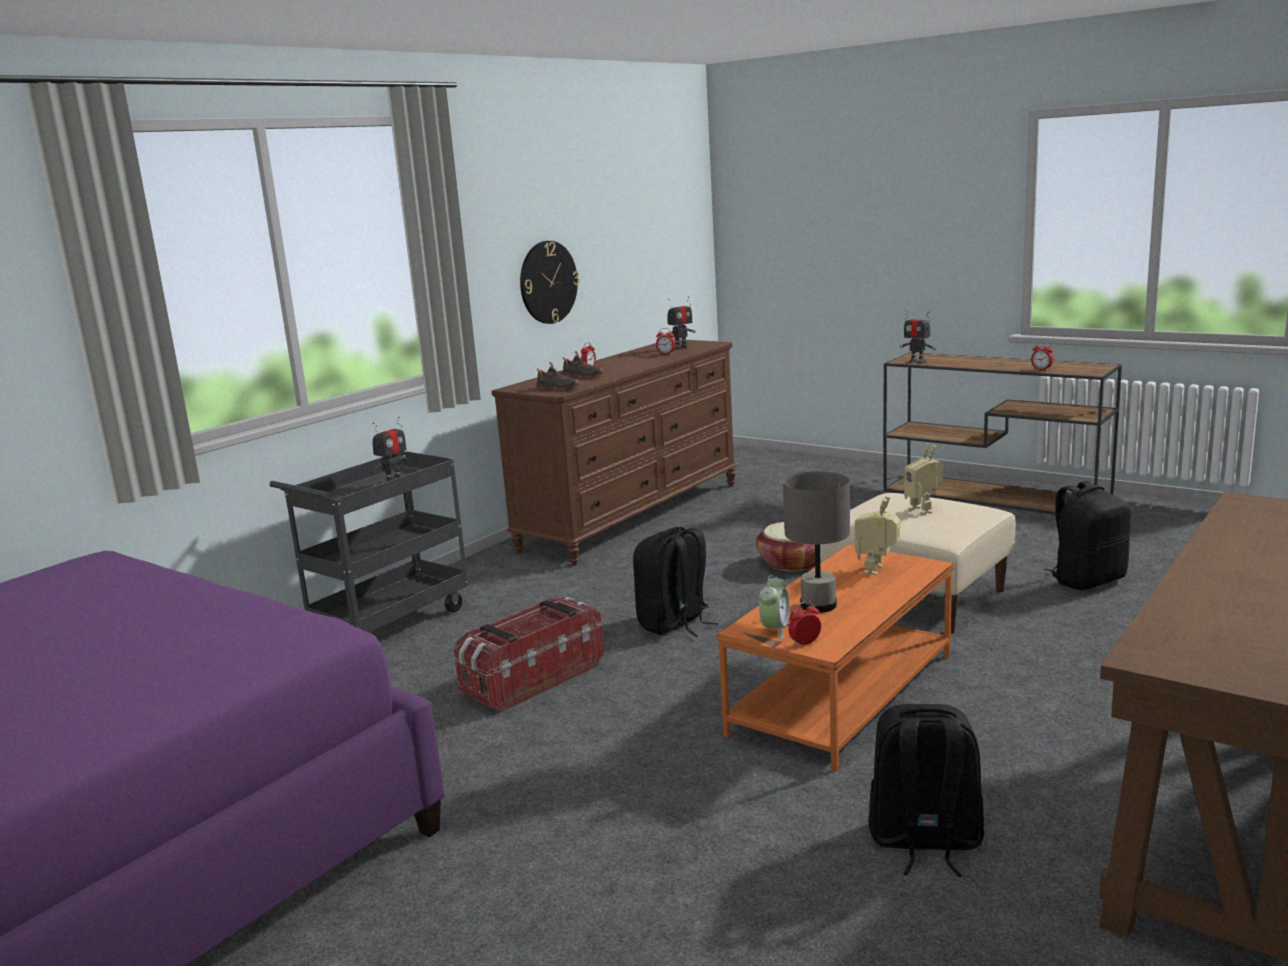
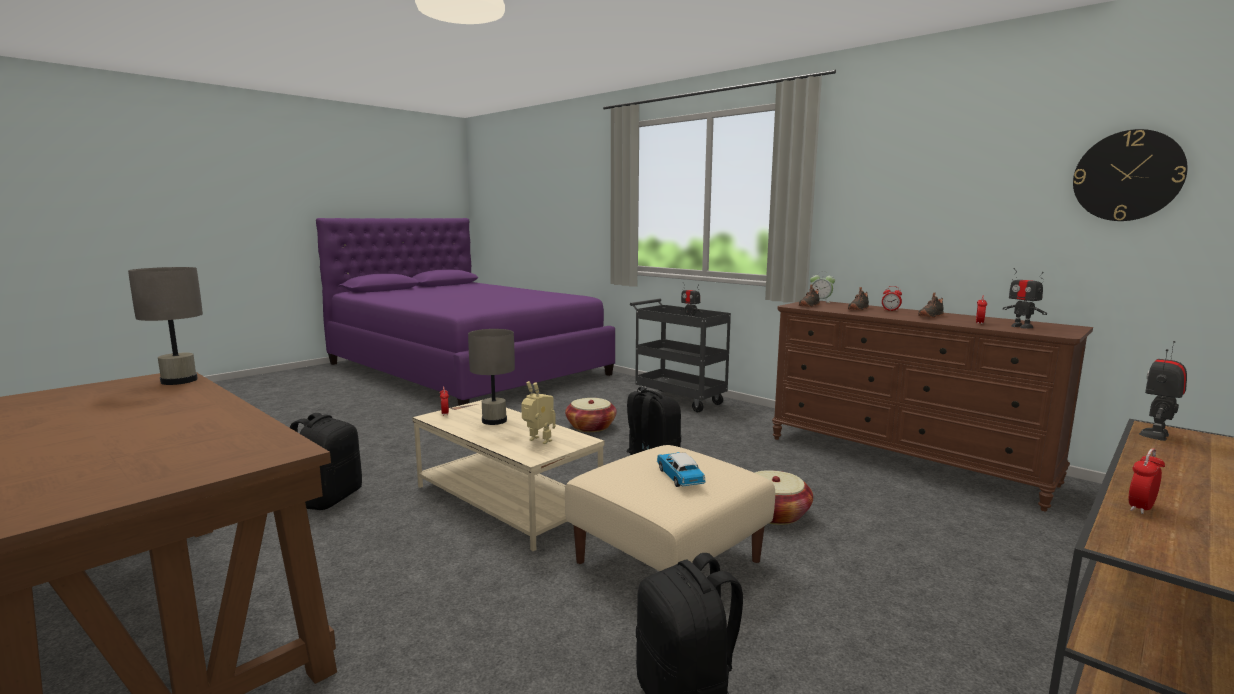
camera: 95 degrees right, 5 degrees down
storage box [454,597,604,713] -> basket [565,398,617,432]
wall clock [520,241,579,324] -> wall clock moved to [1073,129,1188,221]
orange coffee table [717,545,954,772] -> beige coffee table [412,400,605,551]
alarm clock [759,574,790,639] -> alarm clock moved to [810,272,835,303]
toy robot [904,443,943,515] -> toy car [657,452,706,487]
none -> grey table lamp [128,267,203,385]
none -> black shoe [918,292,944,318]

